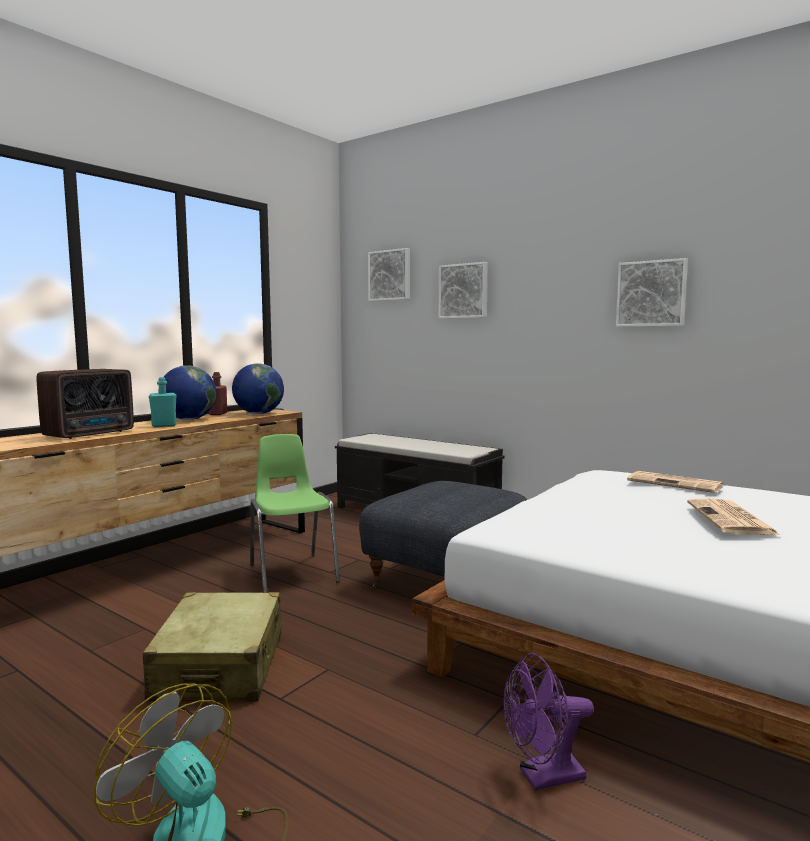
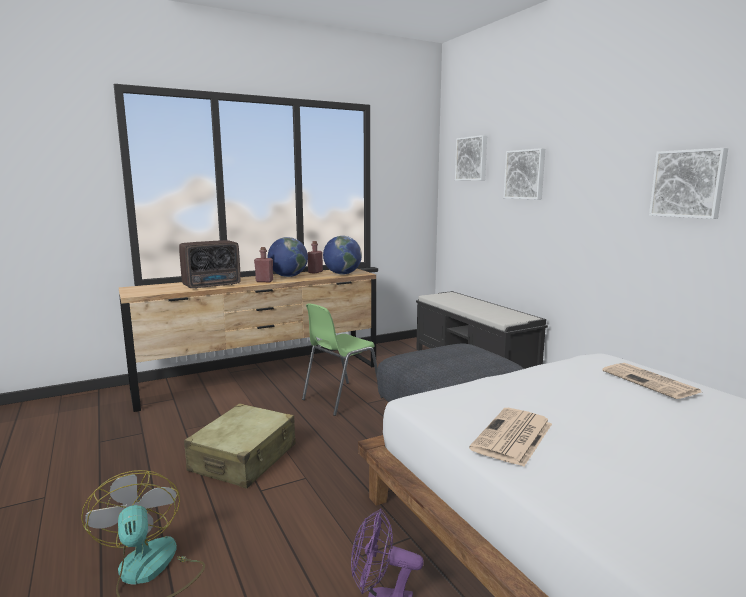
camera: 25 degrees right, 5 degrees up
turquoise bottle [149,377,176,427] -> red bottle [254,247,273,282]
green chair [250,434,340,593] -> green chair turned 135 degrees counterclockwise [302,304,383,416]
newspaper [687,499,782,536] -> newspaper moved to [469,408,552,467]

